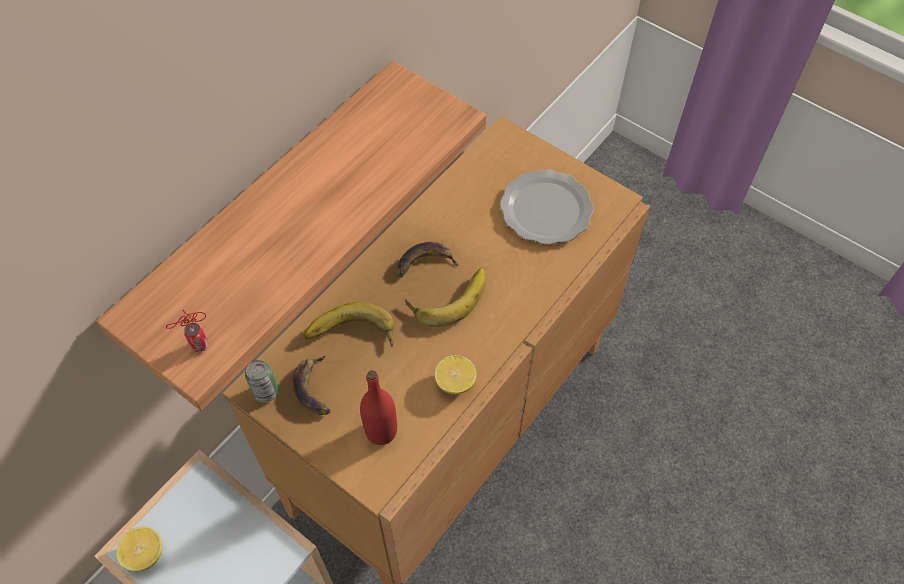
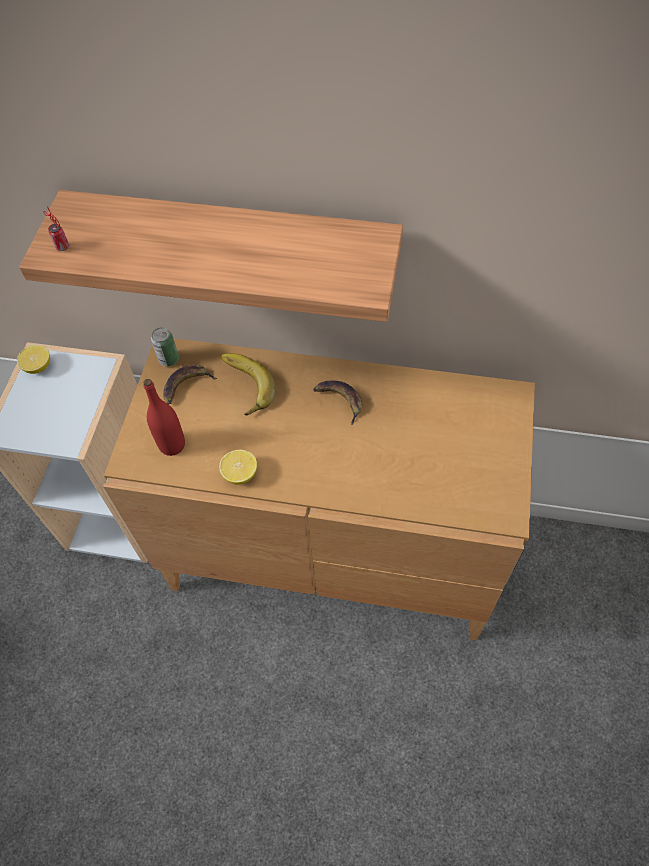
camera: 65 degrees right, 0 degrees up
banana [405,268,486,327] -> none
plate [500,169,594,245] -> none

